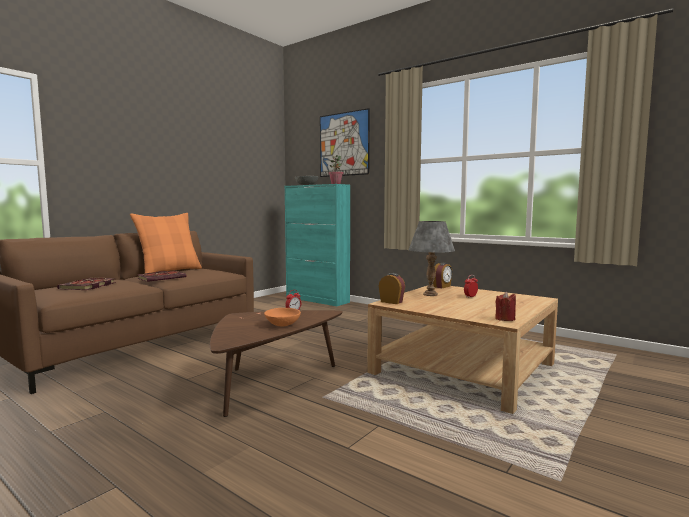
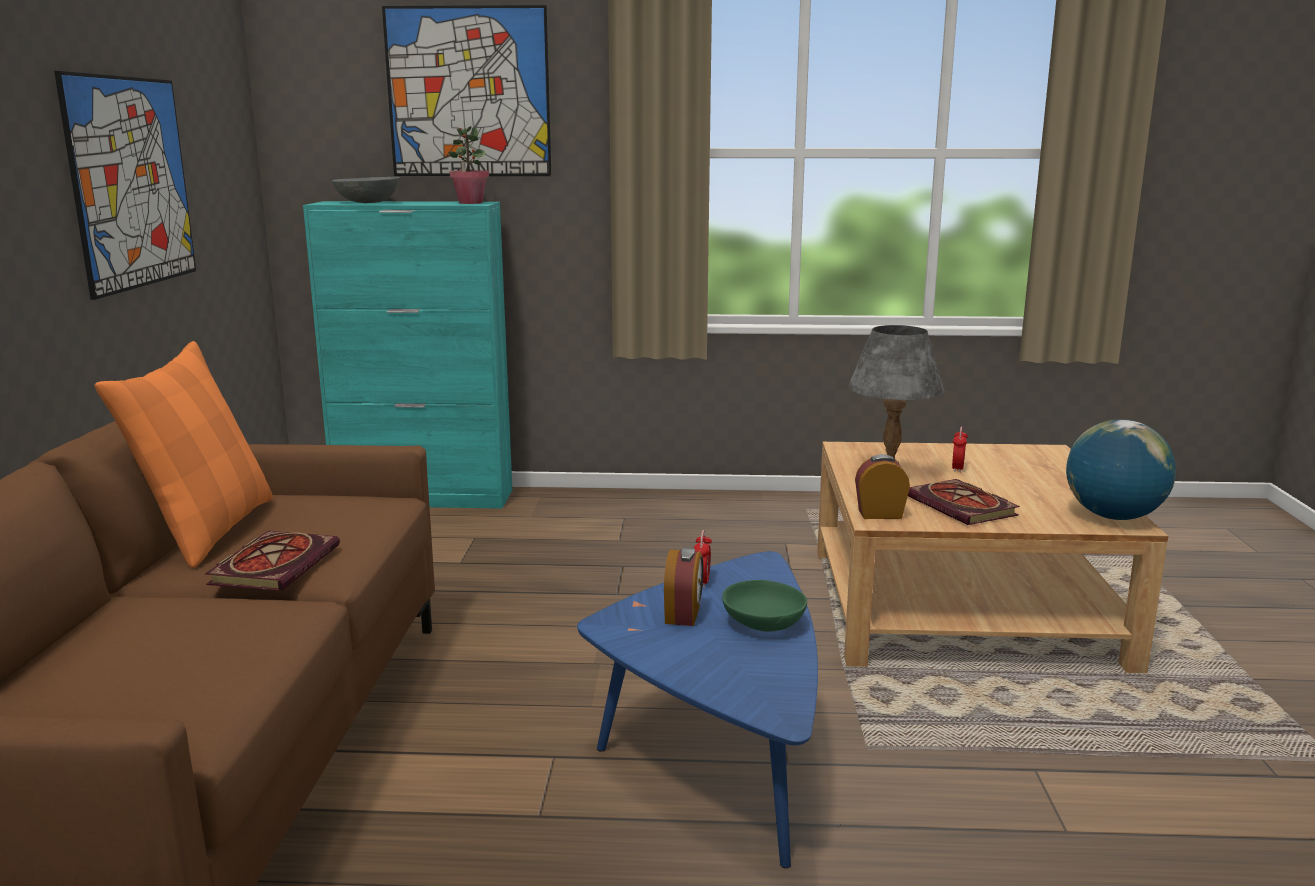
camera: 35 degrees left, 10 degrees up
book [57,278,116,290] -> book moved to [908,479,1020,525]
brown coffee table [210,310,343,417] -> blue coffee table [577,551,818,868]
orange bowl [264,308,301,327] -> green bowl [722,580,807,632]
alarm clock [433,263,452,288] -> alarm clock moved to [664,547,703,626]
red candle [495,292,516,321] -> globe [1066,419,1176,520]
none -> picture [54,71,196,300]

